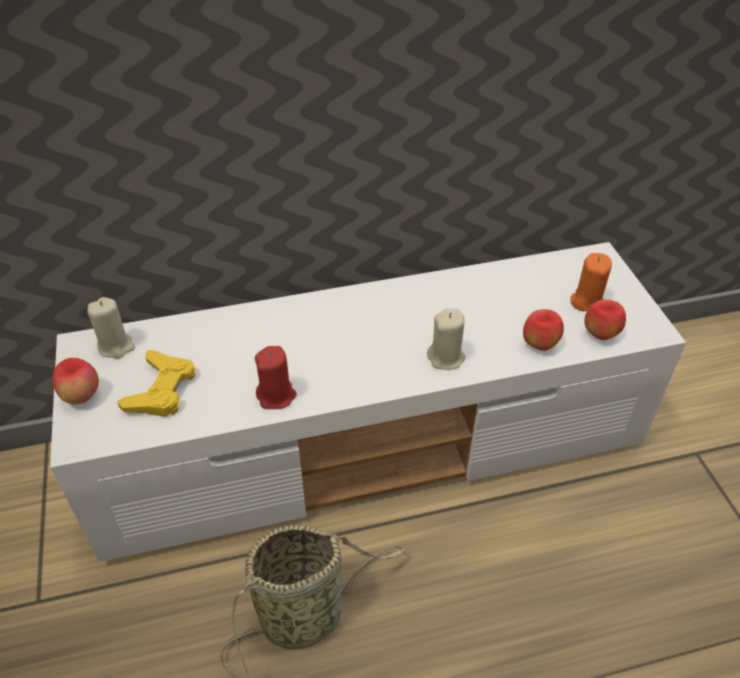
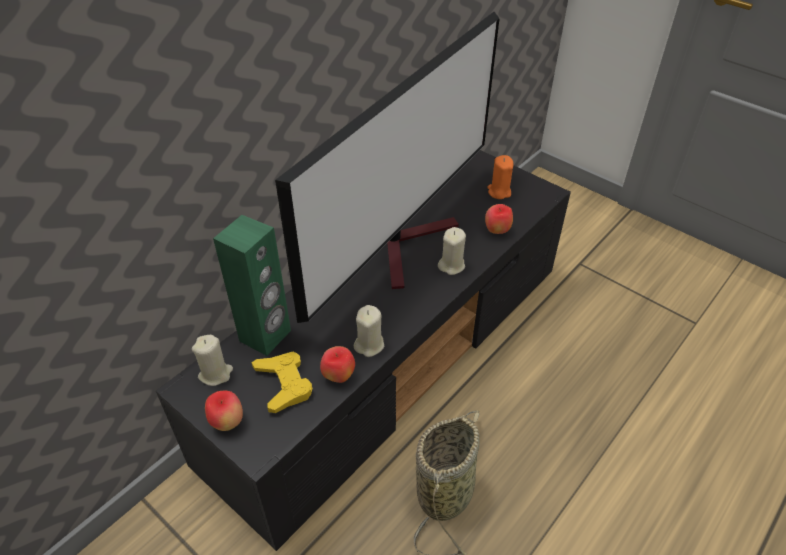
camera: 35 degrees left, 0 degrees up
white tv stand [50,242,686,562] -> black tv stand [156,150,571,551]
red candle [255,346,297,409] -> beige candle [354,305,384,357]
apple [584,299,626,340] -> apple moved to [320,346,355,383]
none -> green speaker [213,215,291,356]
none -> television [275,12,500,323]

